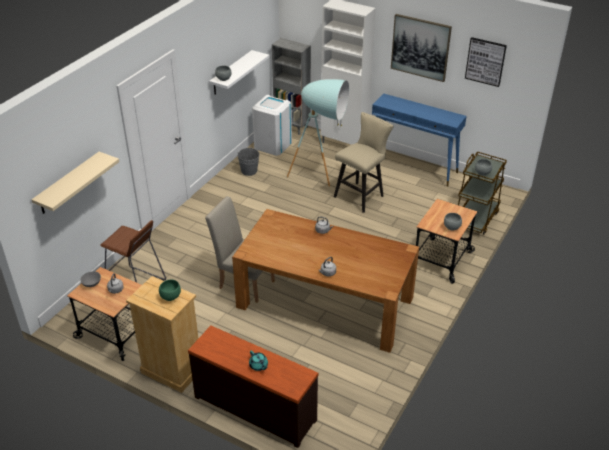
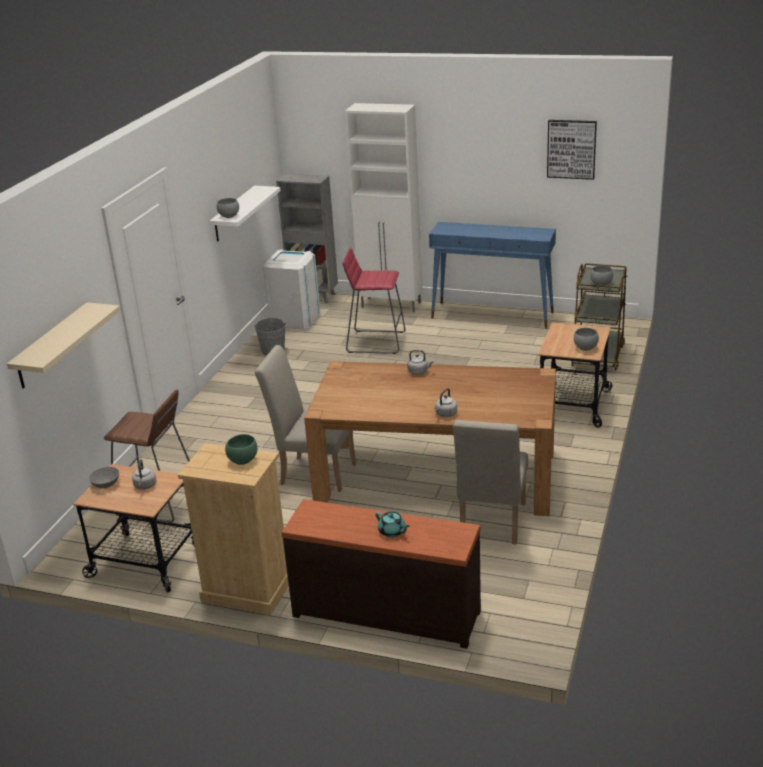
camera: 10 degrees left, 10 degrees down
turquoise floor lamp [287,79,349,187] -> red stool [343,248,405,354]
beige stool [334,112,394,213] -> none
picture [391,14,452,82] -> none
none -> beige chair [453,420,528,544]

